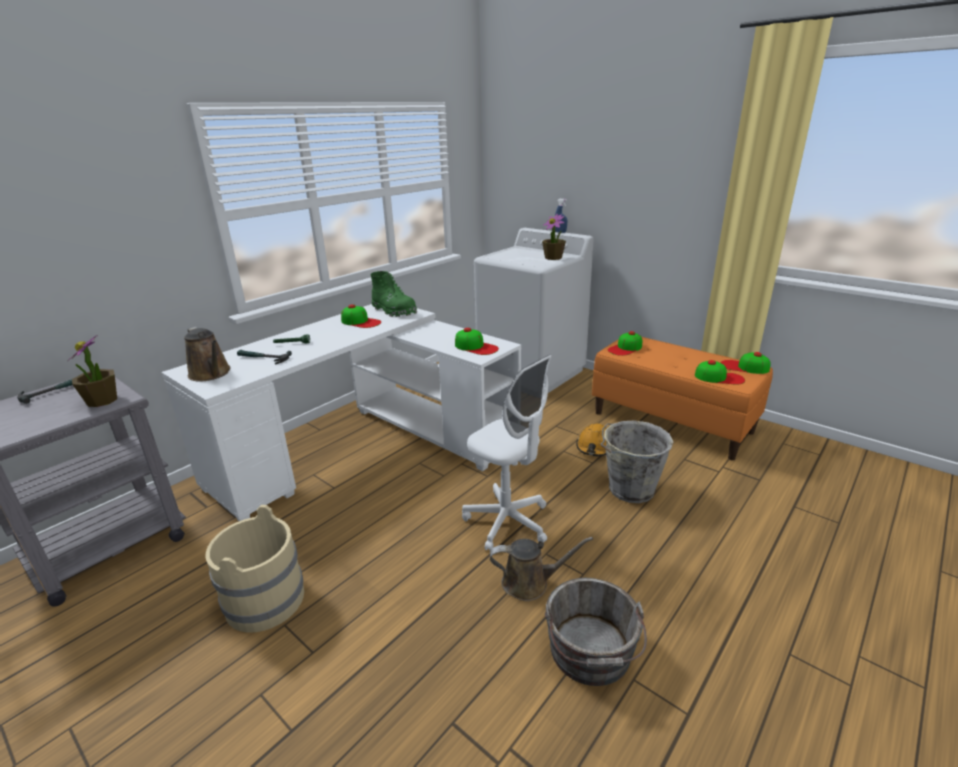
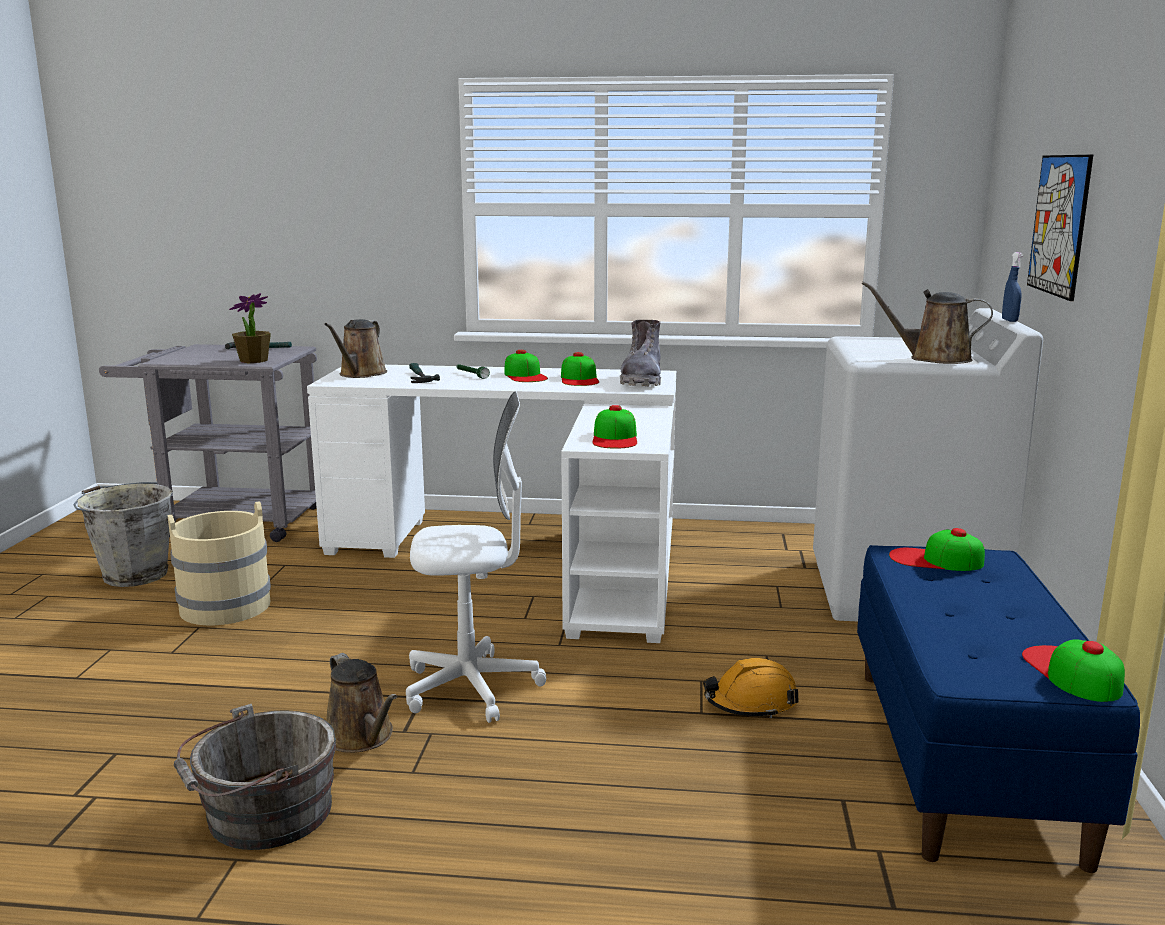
camera: 55 degrees right, 10 degrees down
green boot [370,271,417,317] -> grey boot [620,320,661,387]
white office chair [462,355,551,551] -> white office chair turned 105 degrees counterclockwise [406,392,546,723]
potted plant [542,214,566,260] -> brown watering can [862,281,993,364]
orange bench [592,337,773,460] -> blue bench [857,545,1140,873]
grey bucket [601,420,674,503] -> grey bucket moved to [73,482,173,587]
cap [695,360,745,384] -> cap moved to [504,350,548,382]
none -> picture [1027,155,1093,301]

